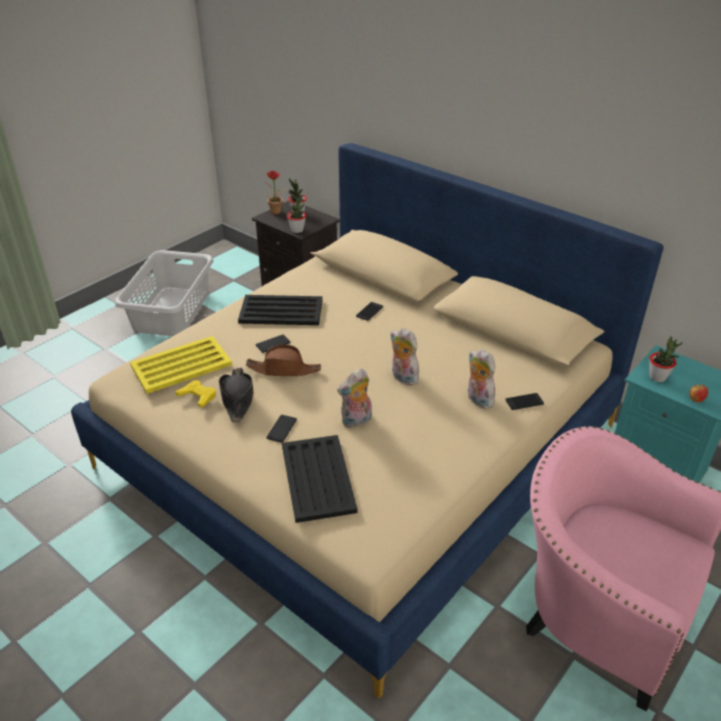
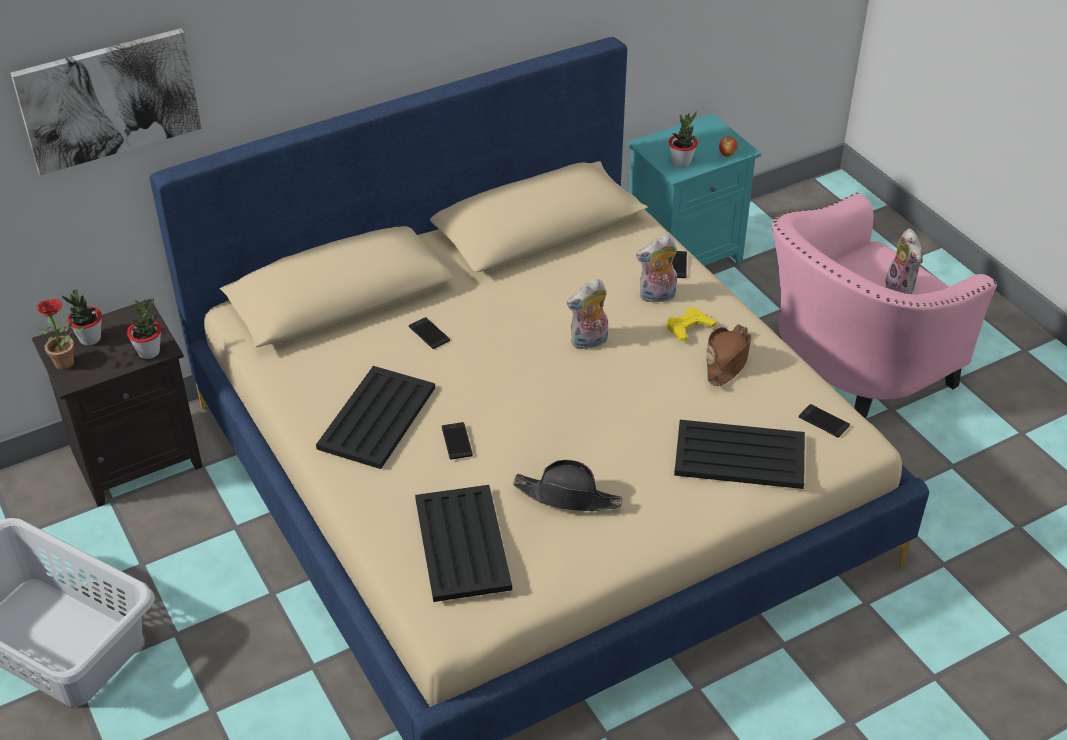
camera: 70 degrees left, 5 degrees up
yellow tray [130,336,232,394] -> black tray [415,485,512,602]
yellow game controller [176,380,216,407] -> yellow game controller moved to [667,307,716,342]
brown hat [246,344,321,376] -> brown hat moved to [706,324,752,386]
phone [266,415,297,443] -> phone moved to [799,404,850,438]
plush toy [337,369,372,428] -> plush toy moved to [885,229,923,294]
none -> picture [10,28,202,175]

